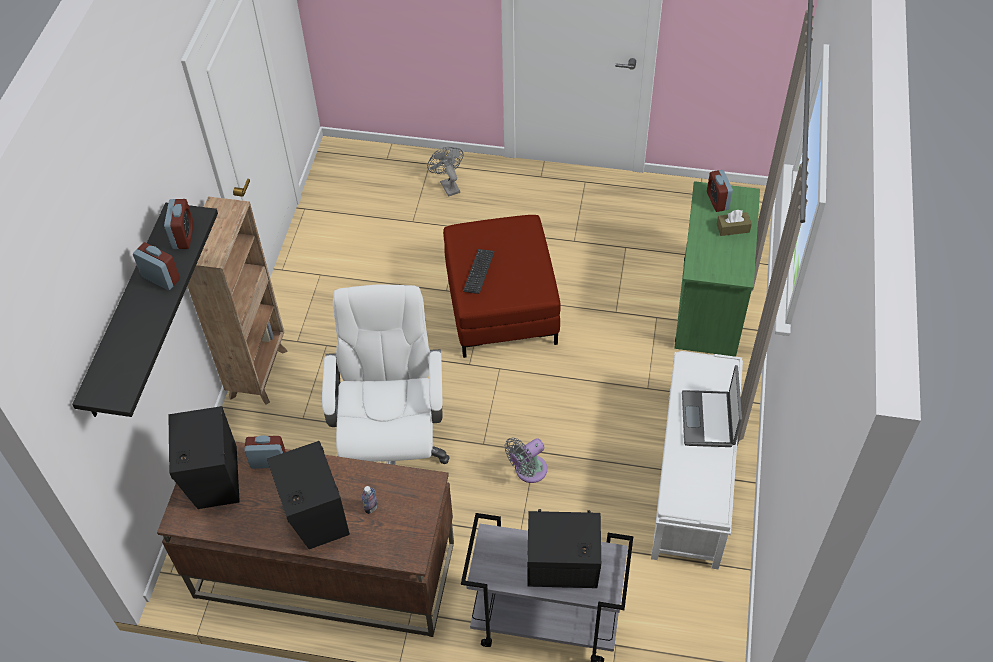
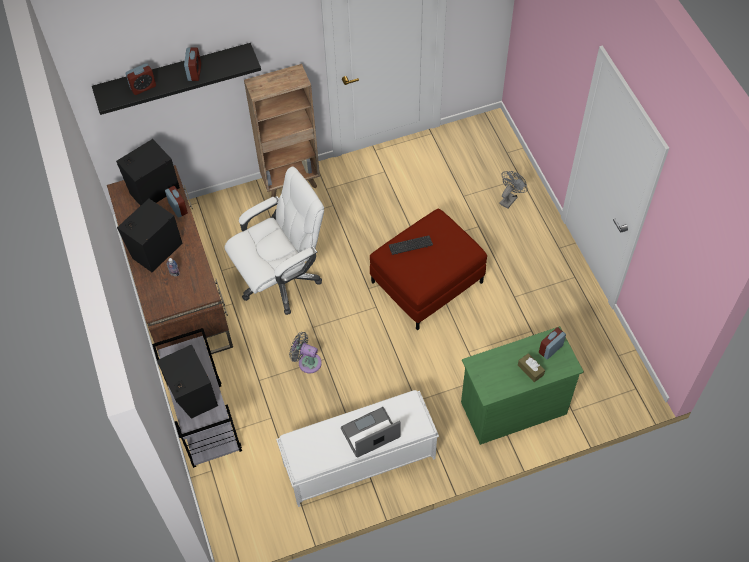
camera: 60 degrees right, 5 degrees up
alarm clock [164,199,194,249] -> alarm clock moved to [126,63,156,95]

